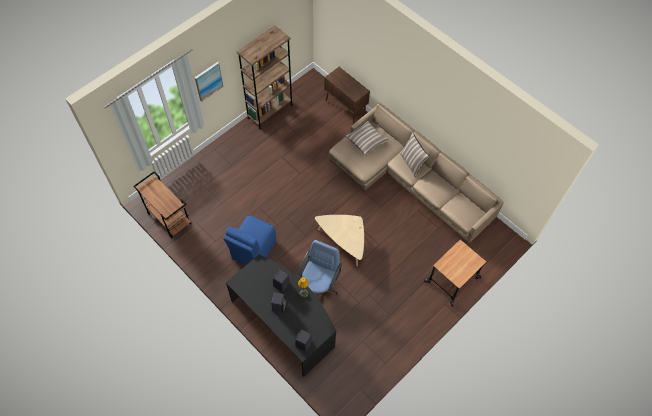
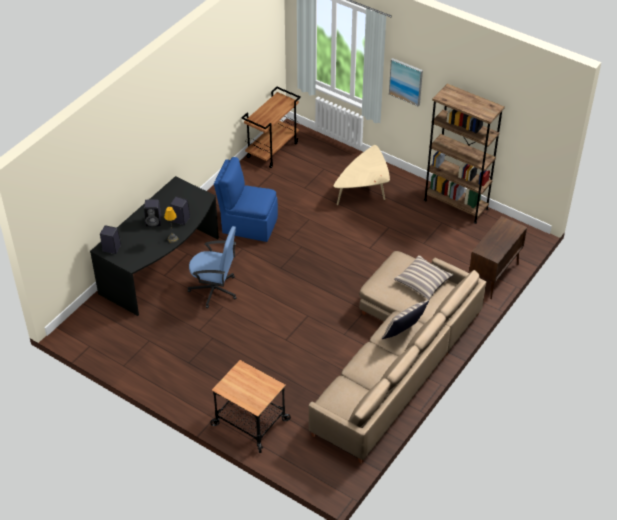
camera: 80 degrees right, 15 degrees down
beige coffee table [315,215,364,266] -> beige coffee table moved to [333,145,390,205]

